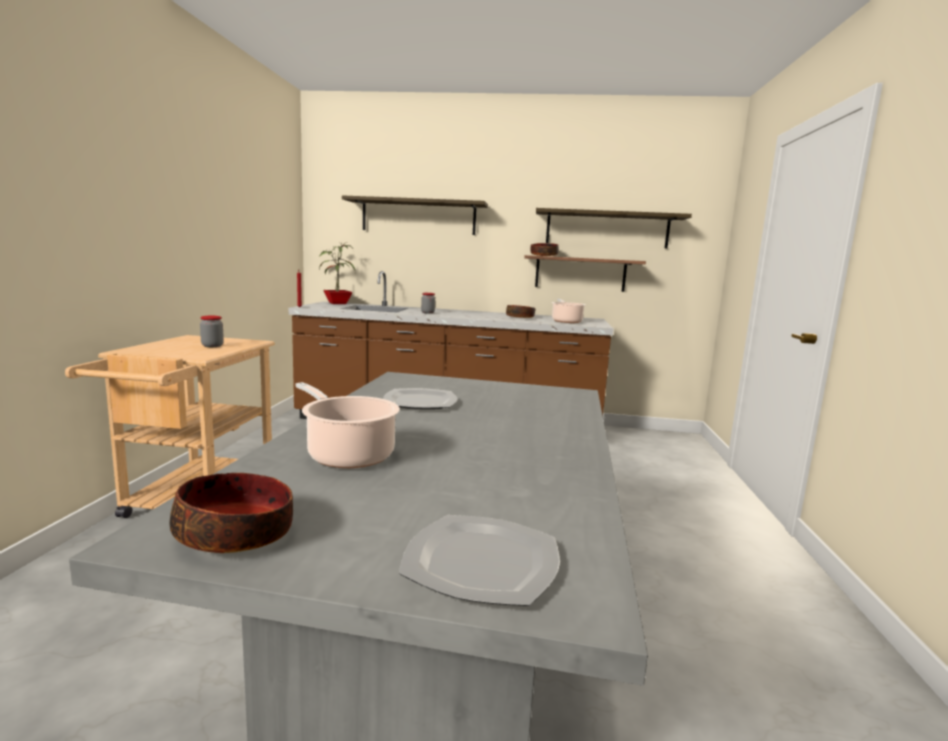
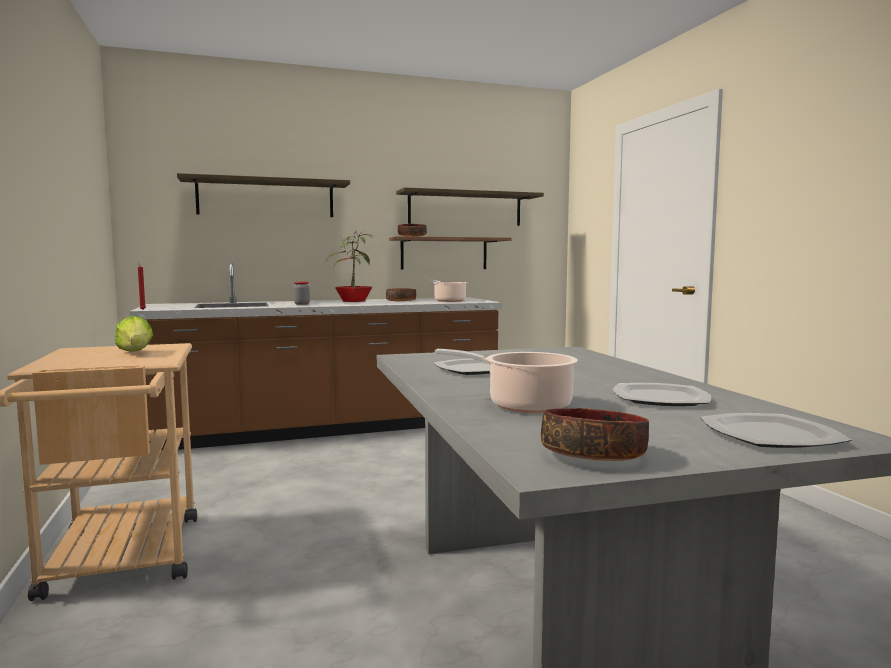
camera: 25 degrees left, 5 degrees down
jar [200,316,224,347] -> lettuce [115,316,153,352]
potted plant [319,242,356,304] -> potted plant moved to [325,231,373,302]
none -> plate [613,383,711,406]

